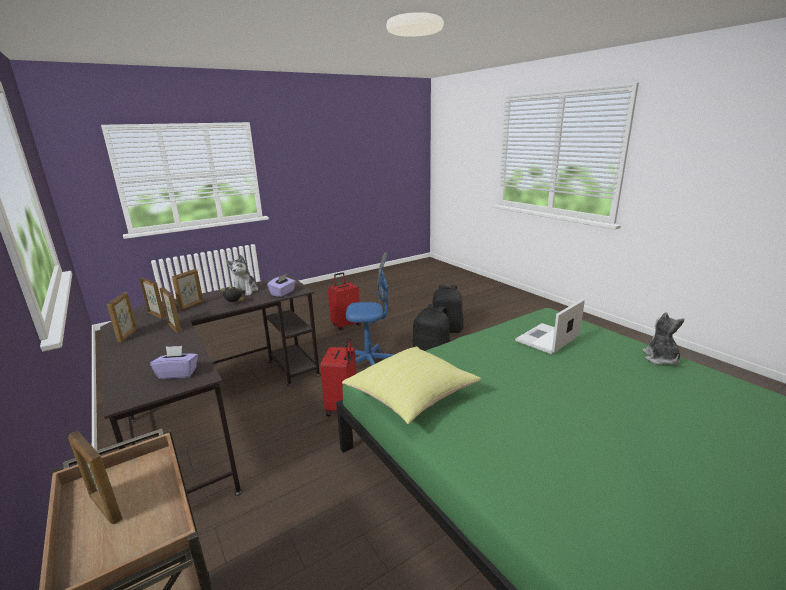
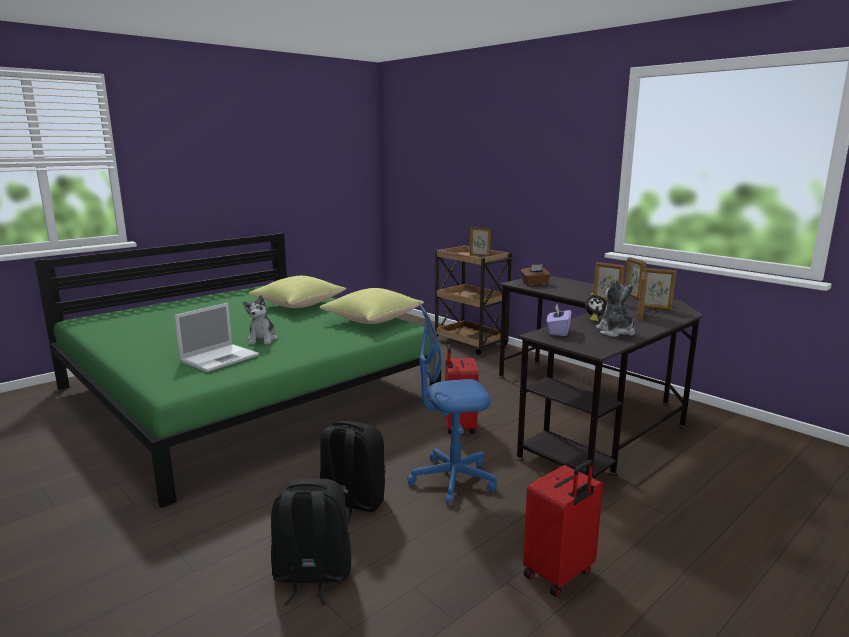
camera: 170 degrees right, 5 degrees down
purple tissue box [150,346,198,379] -> brown tissue box [521,264,551,286]
plush toy [643,312,684,365] -> plush toy moved to [243,295,278,345]
none -> yellow pillow [249,276,346,308]

